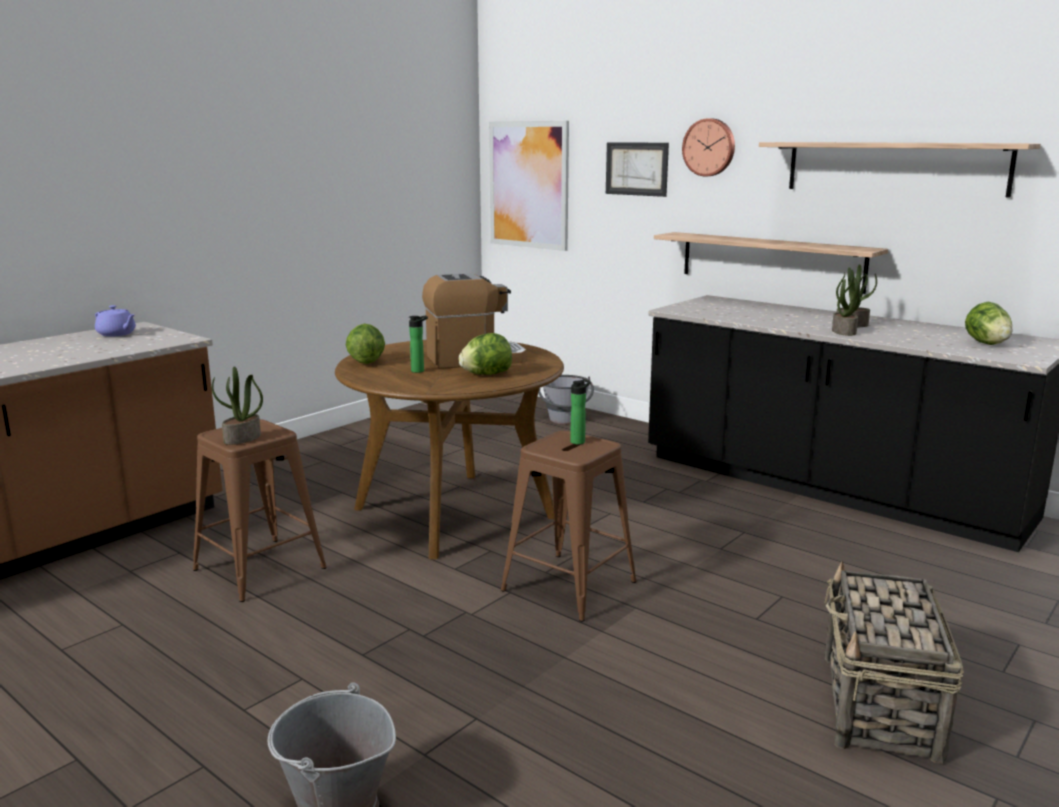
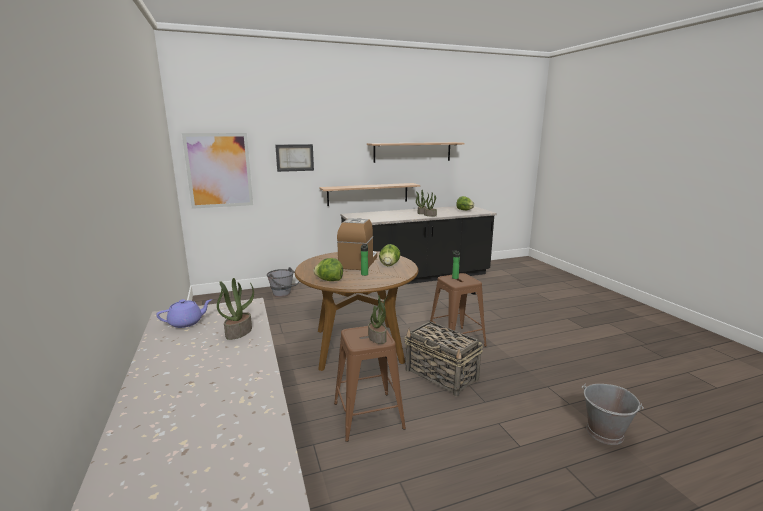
camera: 60 degrees left, 0 degrees up
wall clock [682,118,735,176] -> none
basket [824,560,964,764] -> basket moved to [404,321,483,397]
none -> potted plant [217,278,254,340]

